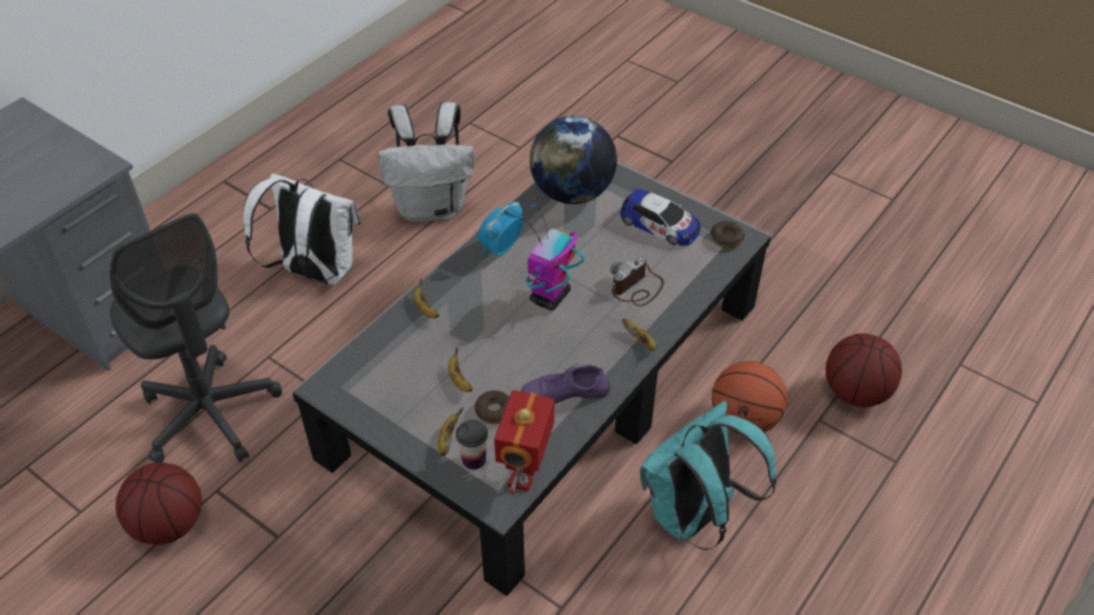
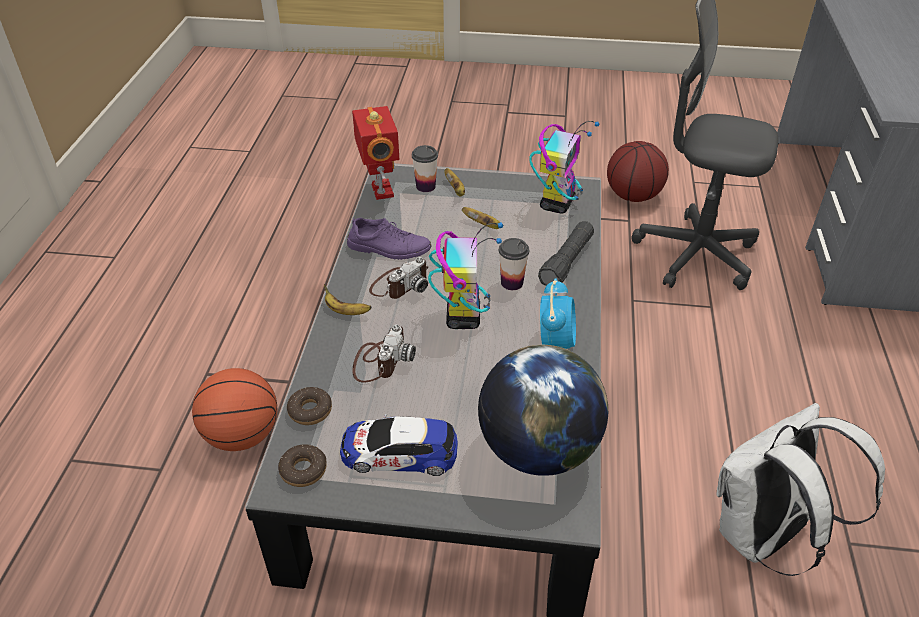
camera: 150 degrees right, 5 degrees down
white backpack [243,173,361,285] -> none
banana [414,279,439,318] -> black flashlight [538,221,594,286]
donut [475,391,509,424] -> donut moved to [287,387,332,425]
purple shoe [521,363,610,404] -> purple shoe turned 45 degrees clockwise [347,218,432,260]
turquoise backpack [640,401,776,550] -> none
basketball [826,333,902,407] -> none
none -> camera [369,257,428,299]
none -> cup [499,238,529,290]
none -> toy robot [529,121,600,214]

